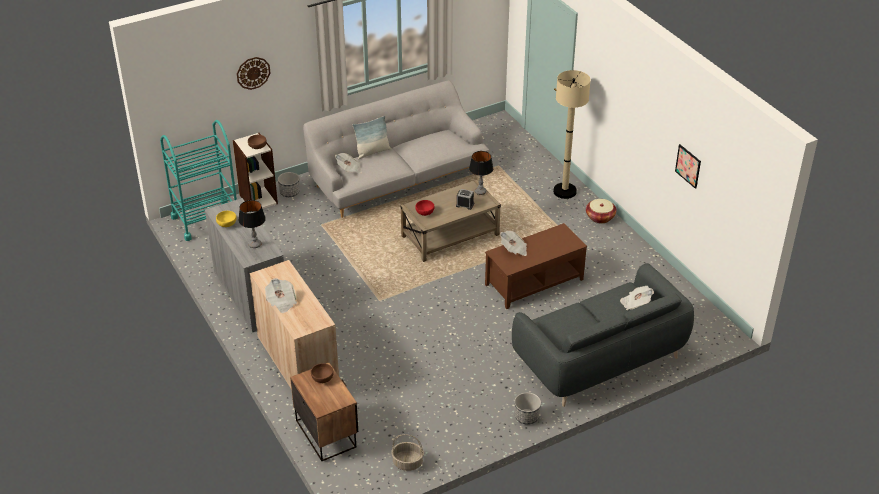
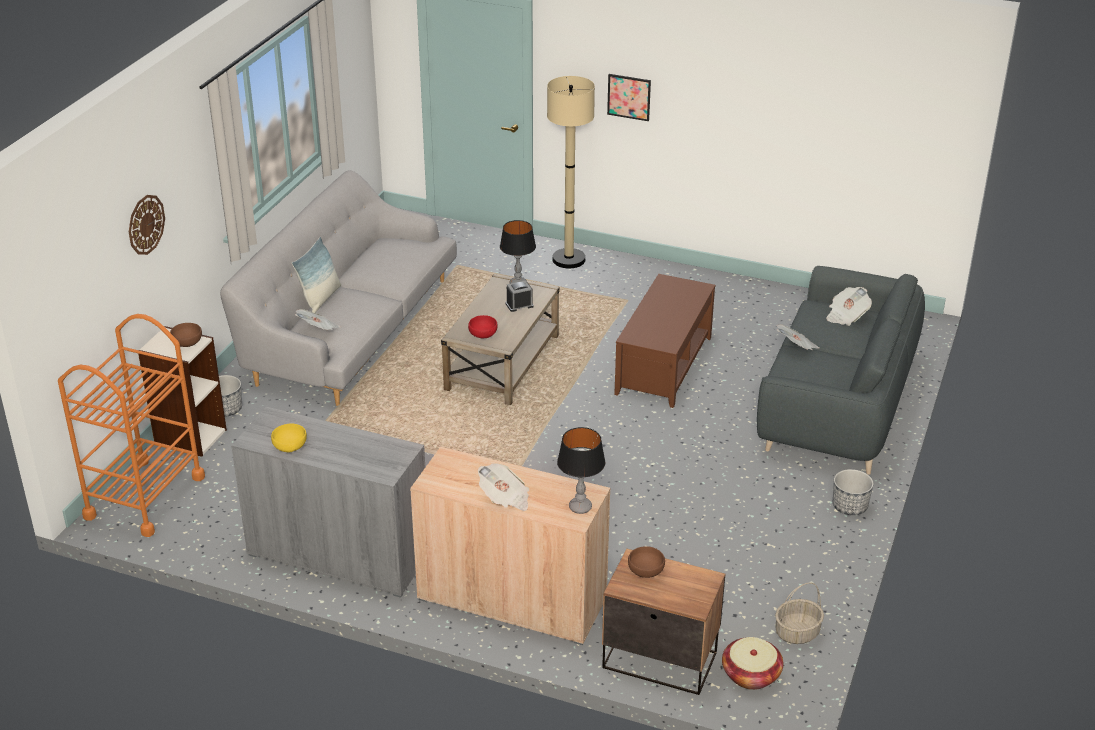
camera: 40 degrees left, 5 degrees down
turquoise cart [160,120,237,241] -> orange cart [58,314,205,537]
table lamp [238,200,266,248] -> table lamp moved to [557,427,605,514]
newspaper [500,230,527,256] -> newspaper moved to [776,324,820,350]
basket [586,199,617,223] -> basket moved to [722,637,783,690]
picture [675,144,701,189] -> picture moved to [607,74,651,121]

